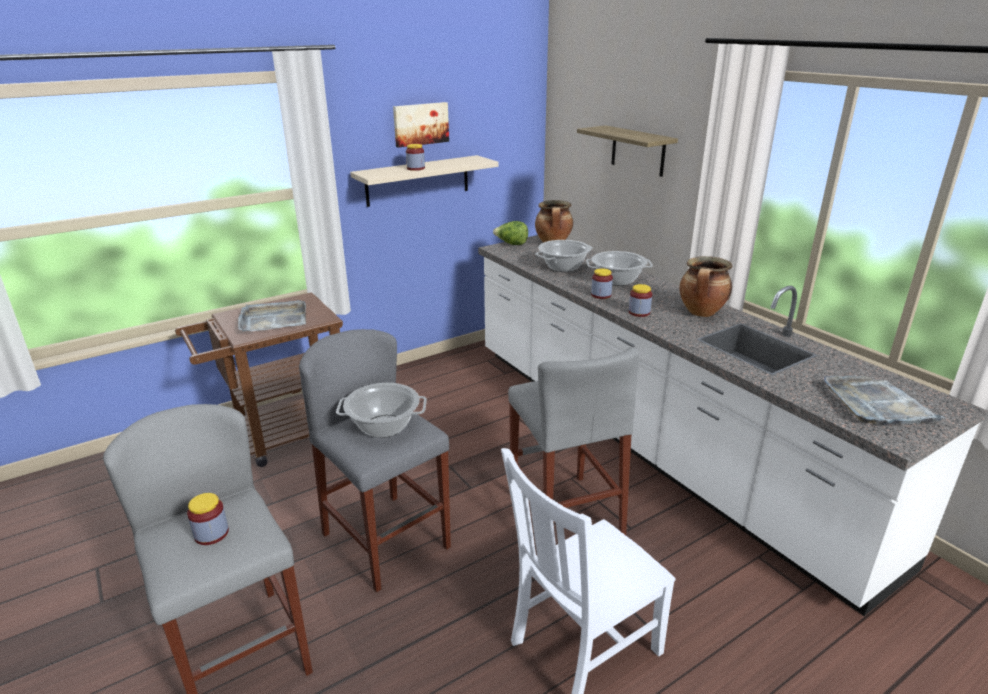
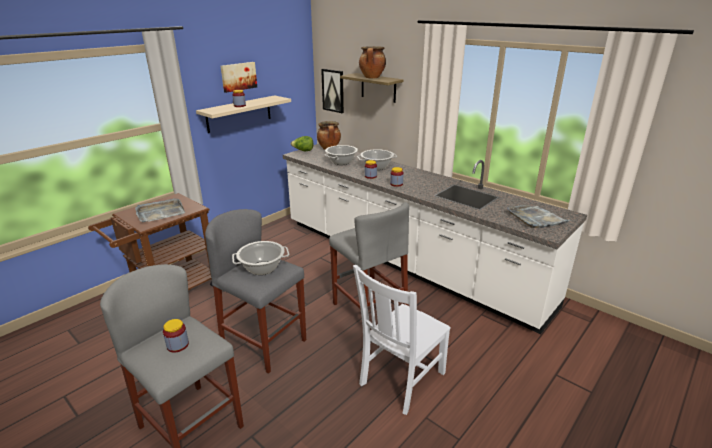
camera: 15 degrees left, 0 degrees up
cooking pot [679,256,732,317] -> cooking pot moved to [359,46,386,78]
none -> picture [321,69,344,113]

